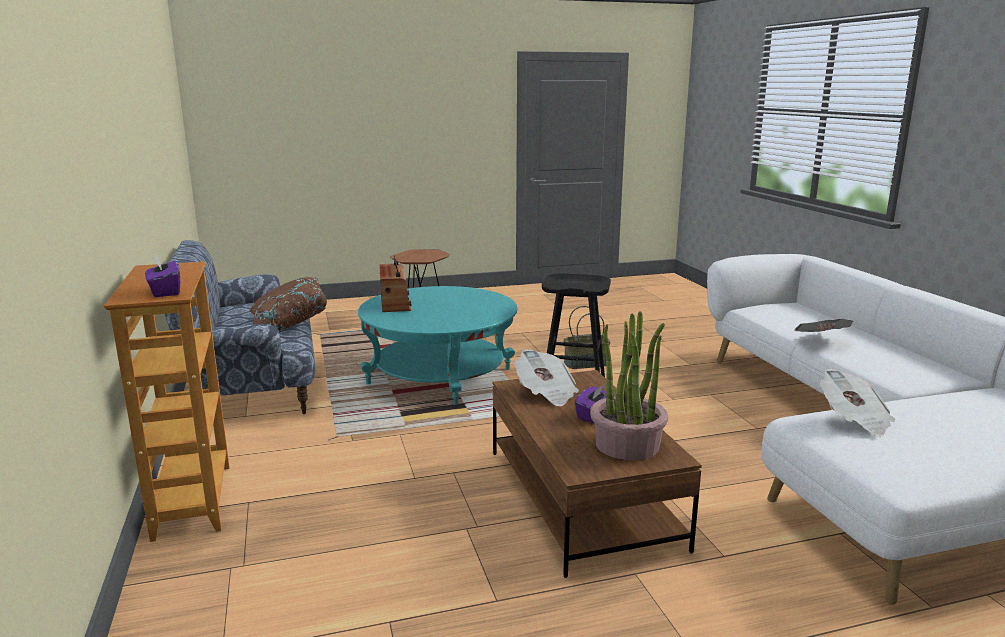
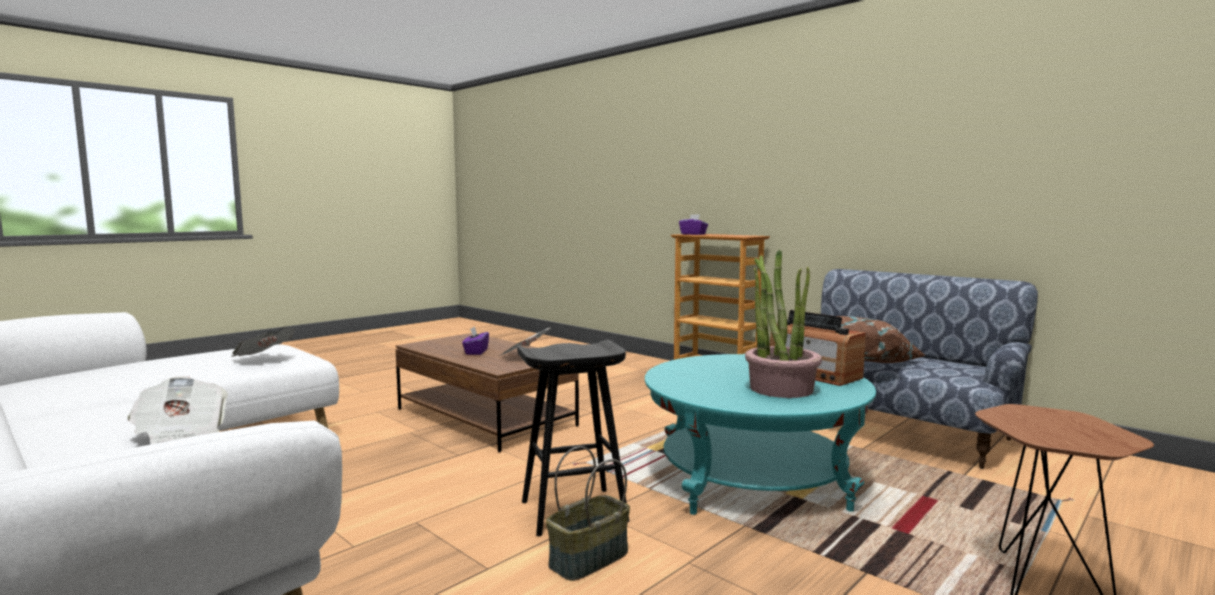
camera: 150 degrees right, 10 degrees down
potted plant [590,311,668,460] -> potted plant moved to [745,250,822,398]

